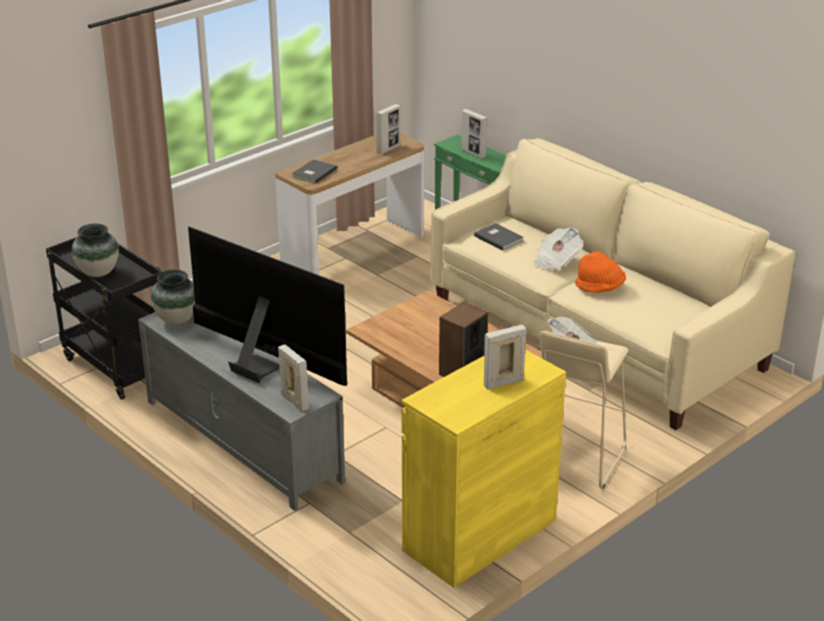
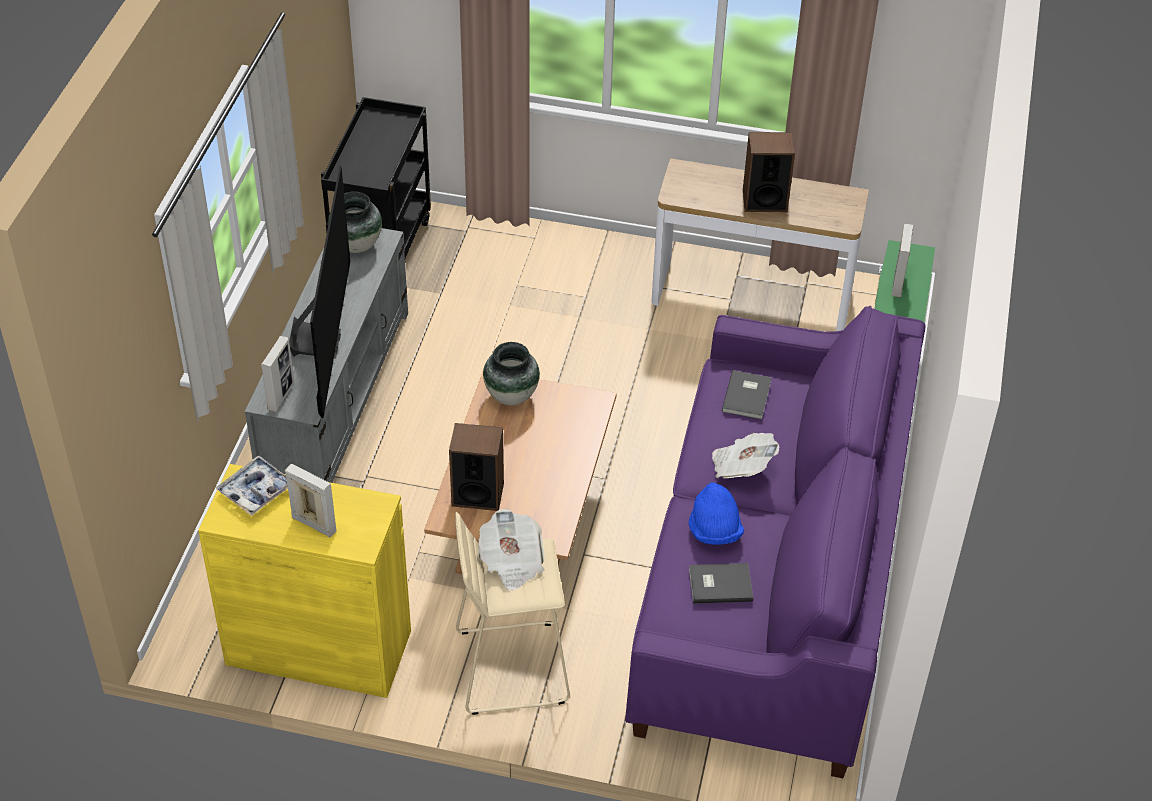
camera: 55 degrees right, 15 degrees up
vase [72,224,119,277] -> vase moved to [483,342,540,405]
grey book [292,159,337,184] -> grey book moved to [689,563,753,604]
picture frame [376,104,400,154] -> none
beige sofa [430,138,796,430] -> purple sofa [625,306,926,778]
orange hat [575,252,626,293] -> blue hat [688,482,744,545]
none -> tray [216,456,288,516]
none -> speaker [743,132,795,212]

